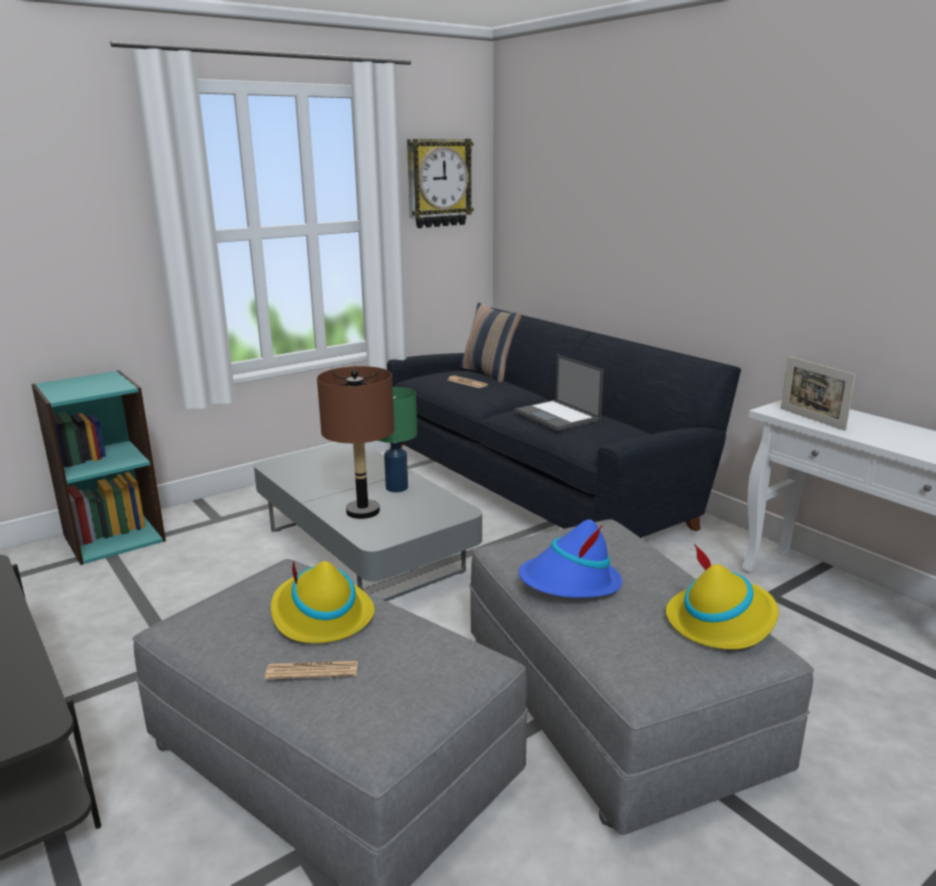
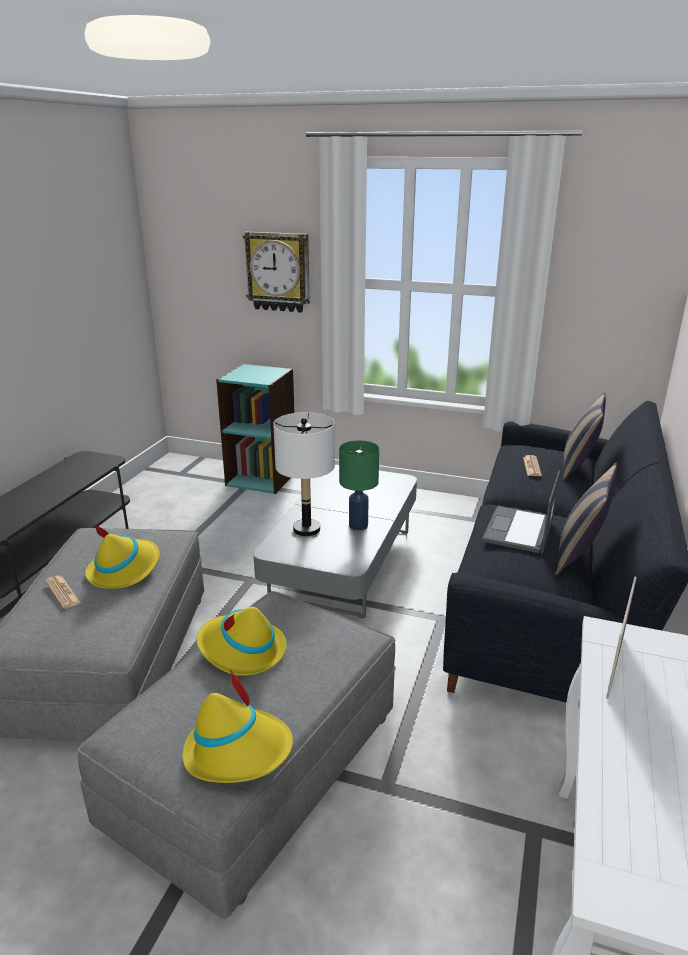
camera: 55 degrees right, 5 degrees up
brown table lamp [317,366,394,519] -> white table lamp [273,412,335,536]
wall clock [407,139,474,228] -> wall clock moved to [243,232,310,313]
blue hat [519,519,622,598] -> yellow hat [196,607,287,676]
none -> pillow [555,462,618,576]

